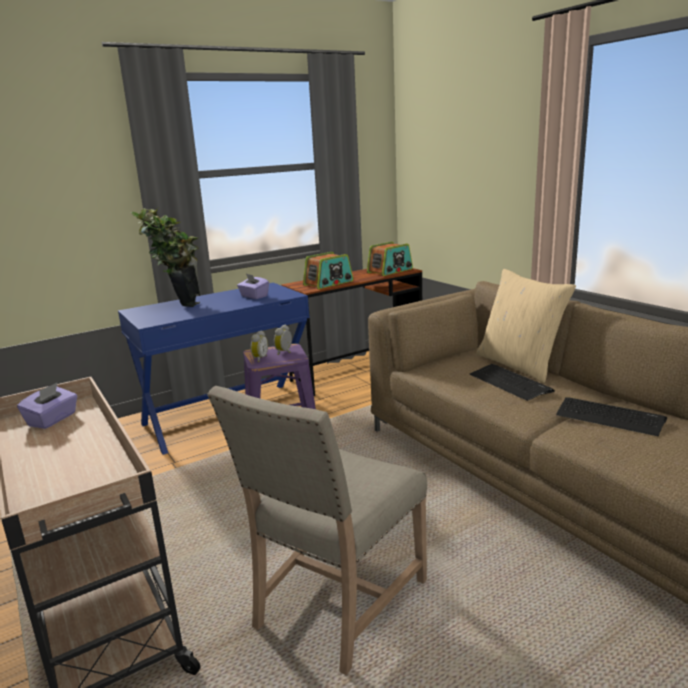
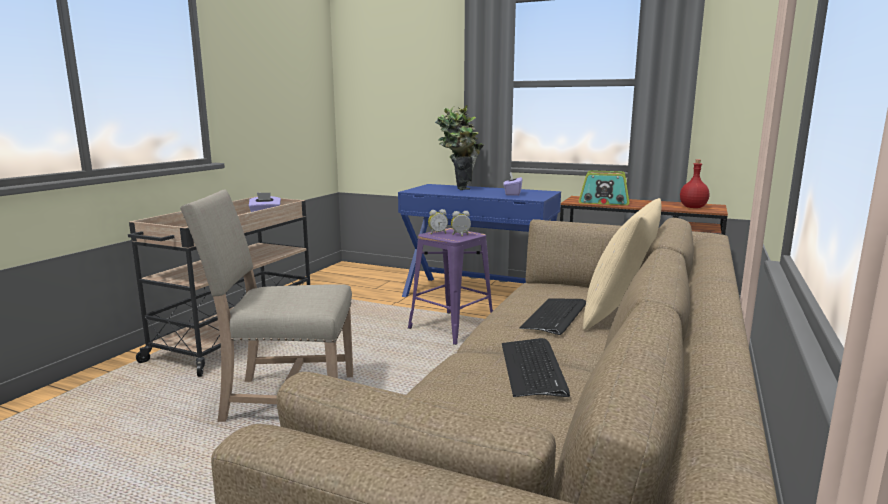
camera: 55 degrees right, 5 degrees down
radio [367,242,413,276] -> red bottle [680,160,709,208]

